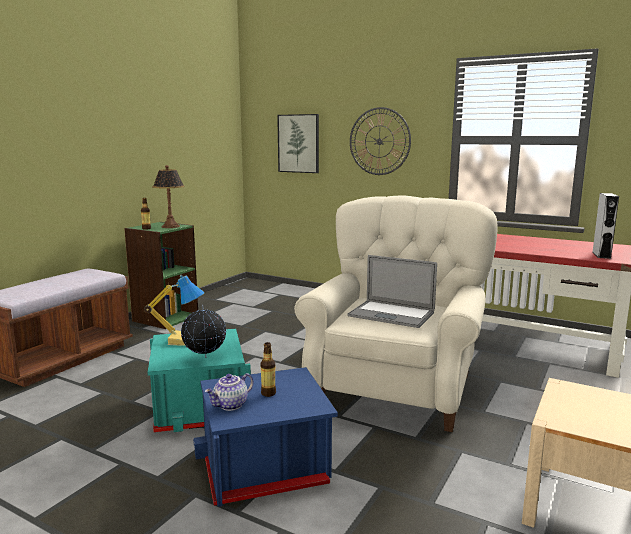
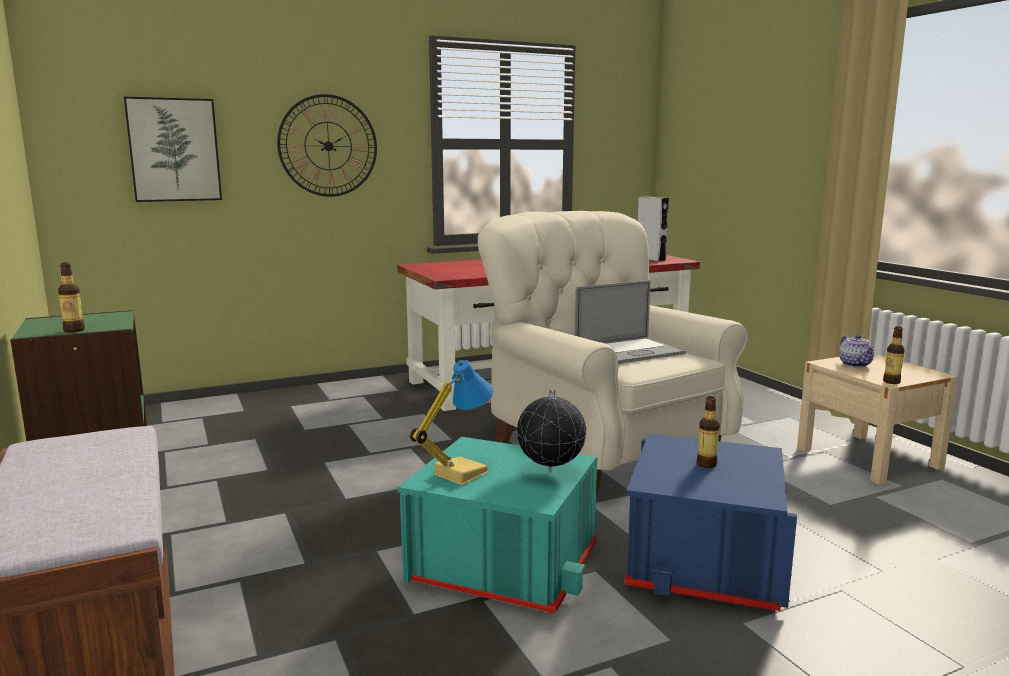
camera: 55 degrees left, 0 degrees up
table lamp [152,165,185,228] -> none
teapot [205,373,253,411] -> teapot moved to [839,334,875,368]
none -> bottle [883,326,905,384]

